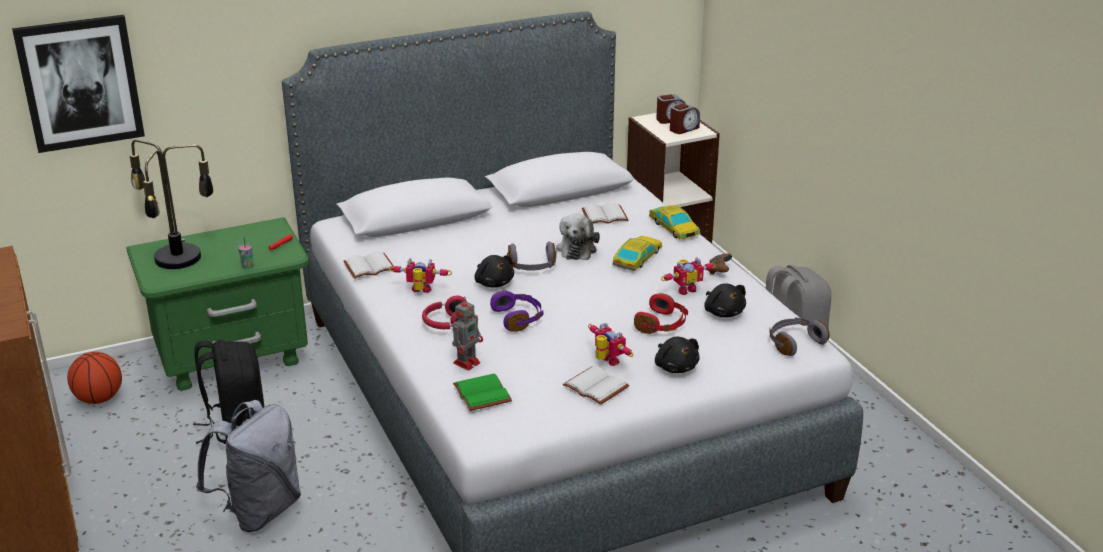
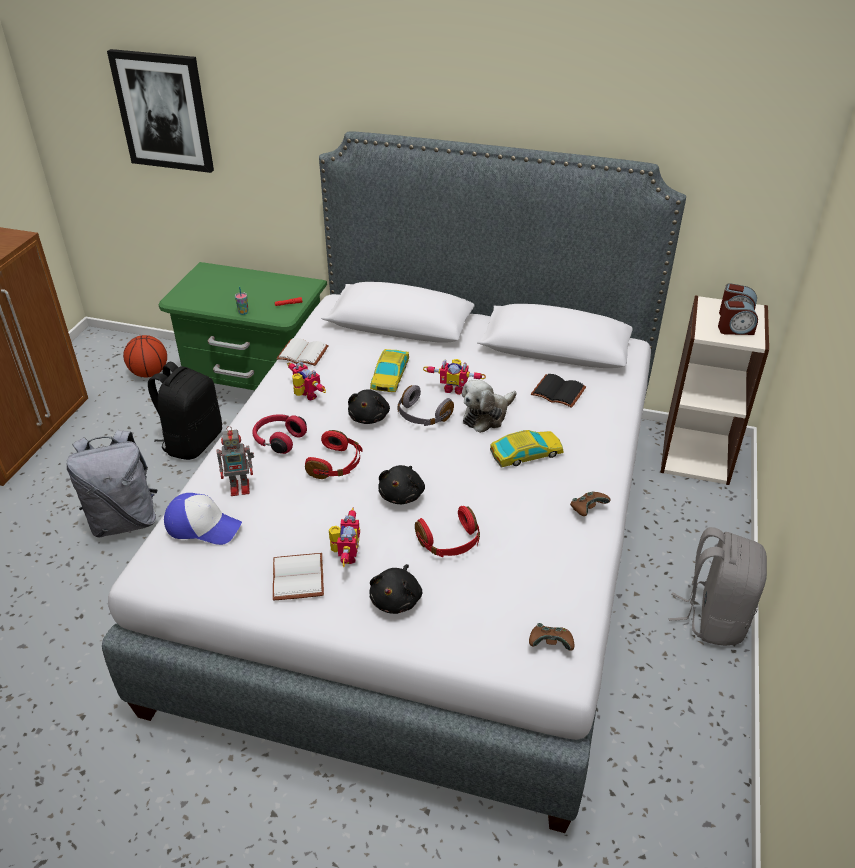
camera: 40 degrees right, 10 degrees up
table lamp [130,140,213,269] -> none
green book [453,373,512,411] -> cap [164,493,242,545]
purple headphones [490,291,543,332] -> red headphones [305,430,363,479]
white book [582,202,628,224] -> black book [531,374,586,408]
toy car [649,205,700,239] -> toy car moved to [370,349,409,392]
toy robot [661,257,716,295] -> toy robot moved to [423,359,486,395]
black plush toy [704,283,746,317] -> black plush toy moved to [378,465,425,504]
grey headphones [769,318,830,356] -> brown game controller [529,623,574,651]

